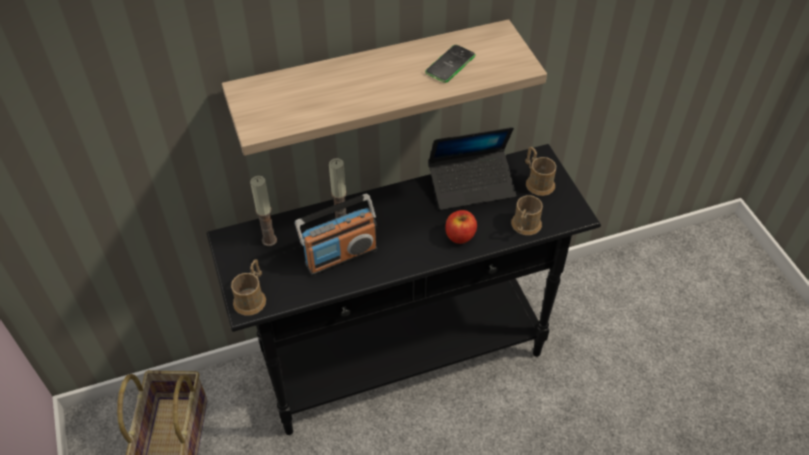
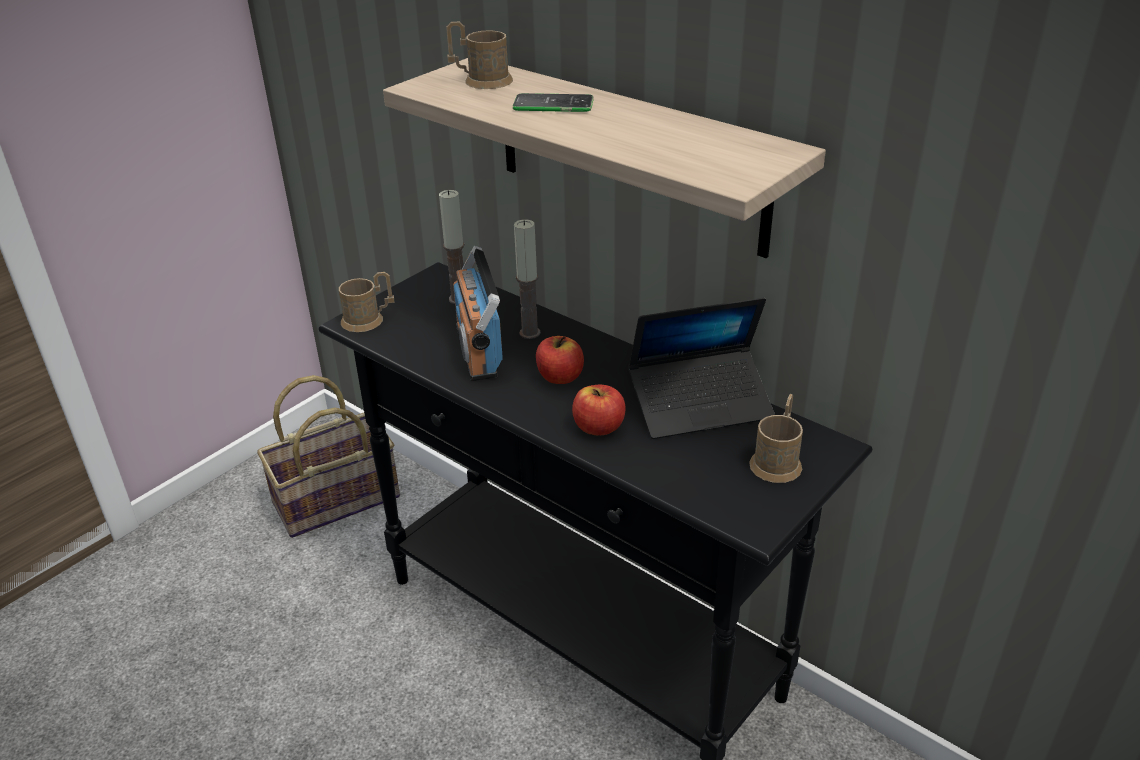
camera: 60 degrees right, 15 degrees down
radio [295,193,377,276] -> radio turned 45 degrees clockwise [453,246,503,381]
phone [425,45,476,83] -> phone moved to [513,93,593,112]
laptop [428,127,516,210] -> laptop turned 60 degrees counterclockwise [628,298,775,439]
brown mug [511,195,543,235] -> brown mug moved to [446,21,513,89]
none -> apple [536,336,584,384]

